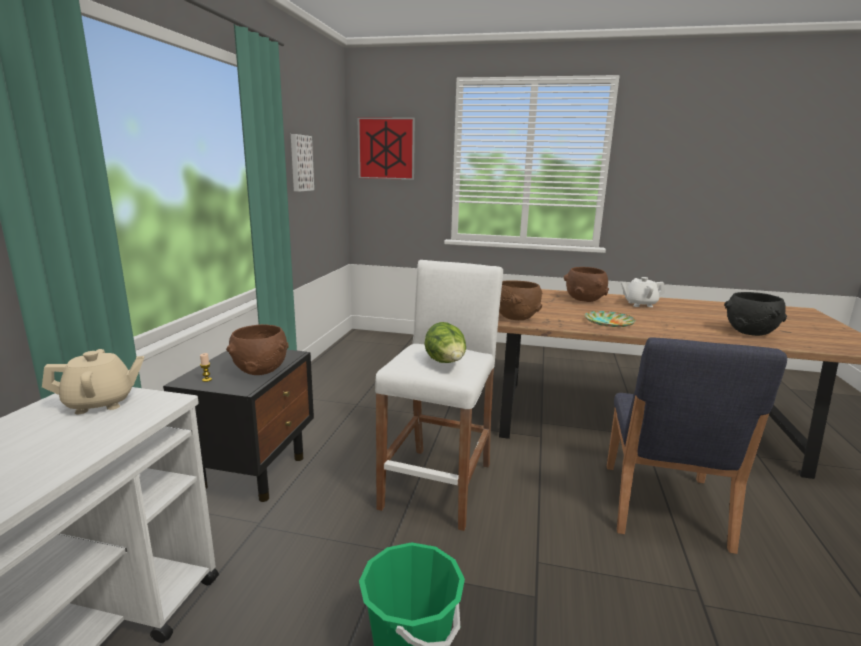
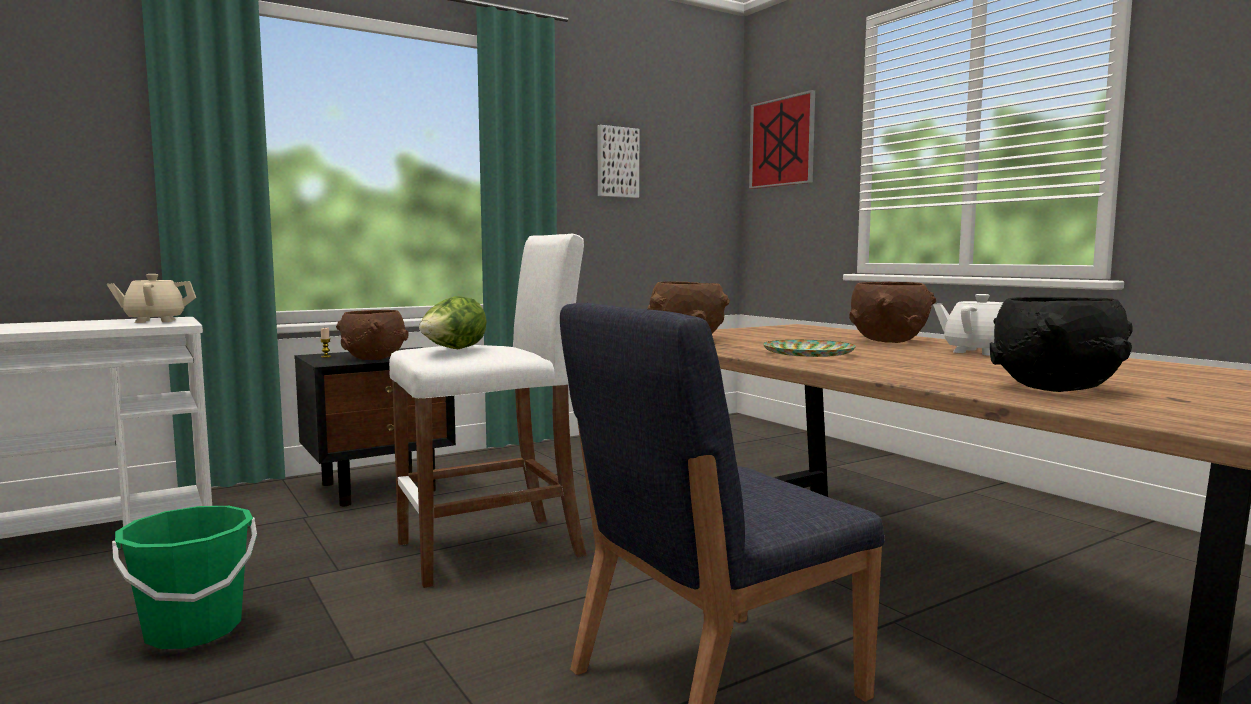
camera: 45 degrees right, 10 degrees down
beige teapot [42,349,144,414] -> beige teapot turned 135 degrees clockwise [107,274,196,323]

